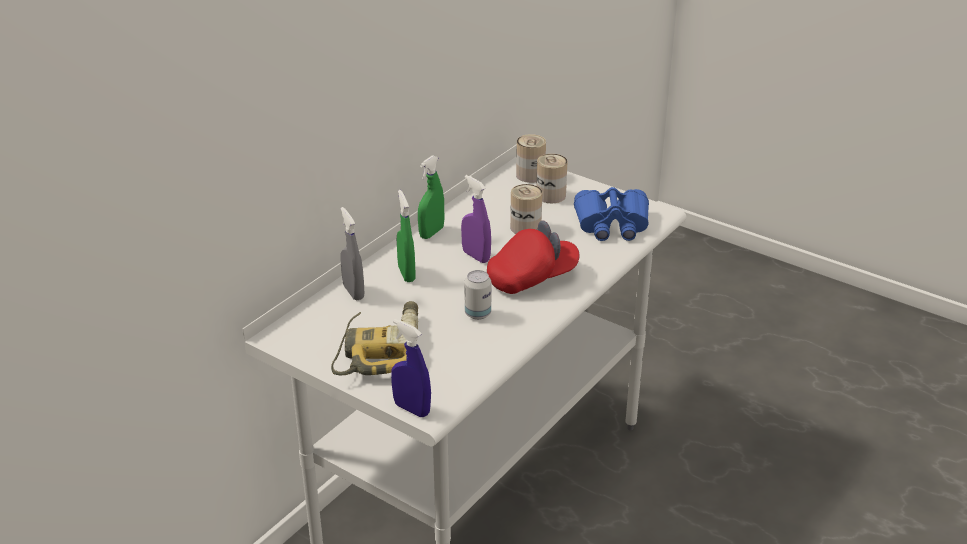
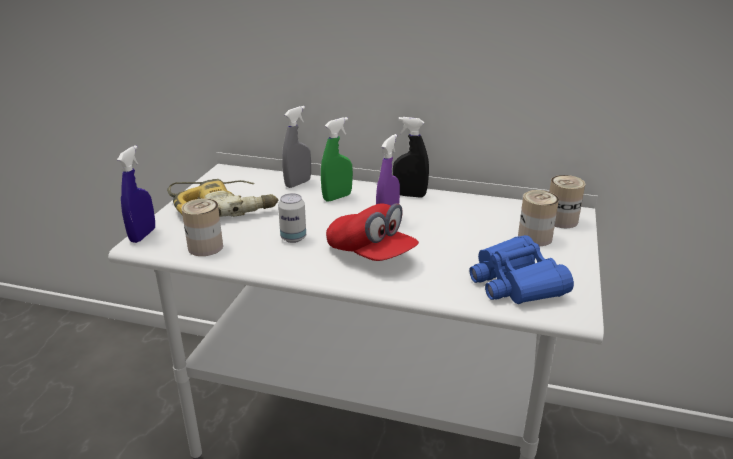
camera: 70 degrees right, 5 degrees down
green spray bottle [418,155,444,239] -> black spray bottle [393,117,429,198]
can [510,184,542,234] -> can moved to [181,198,223,256]

